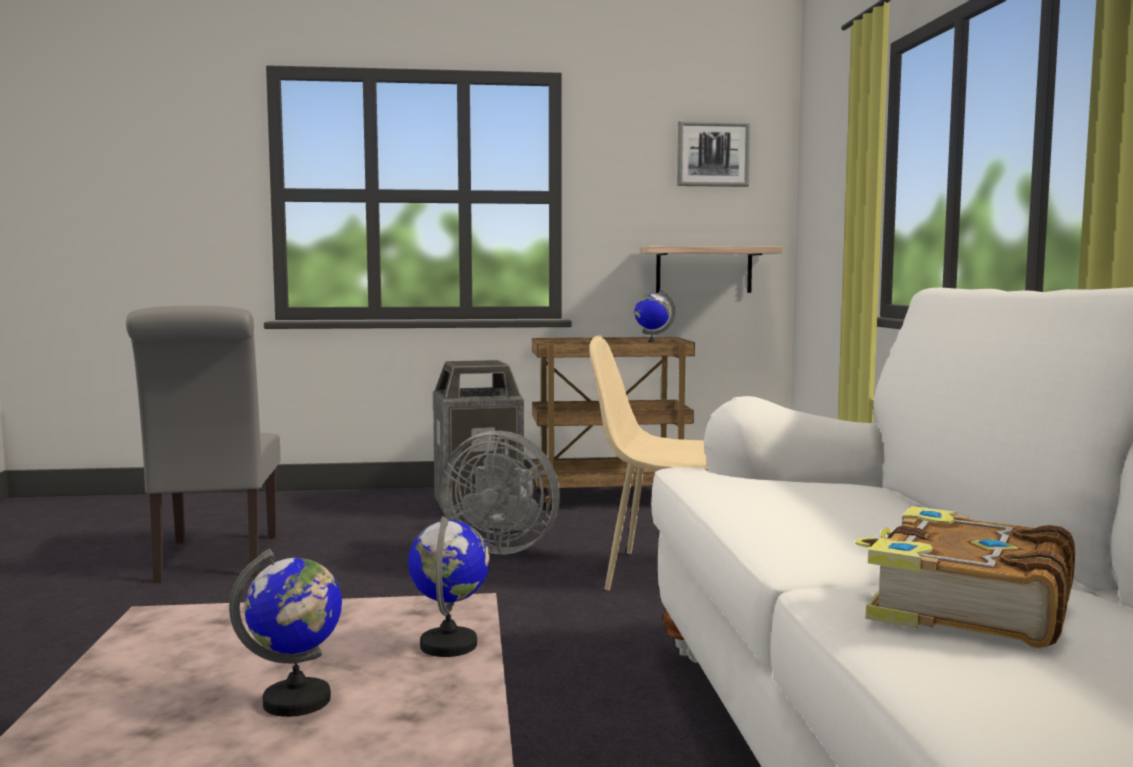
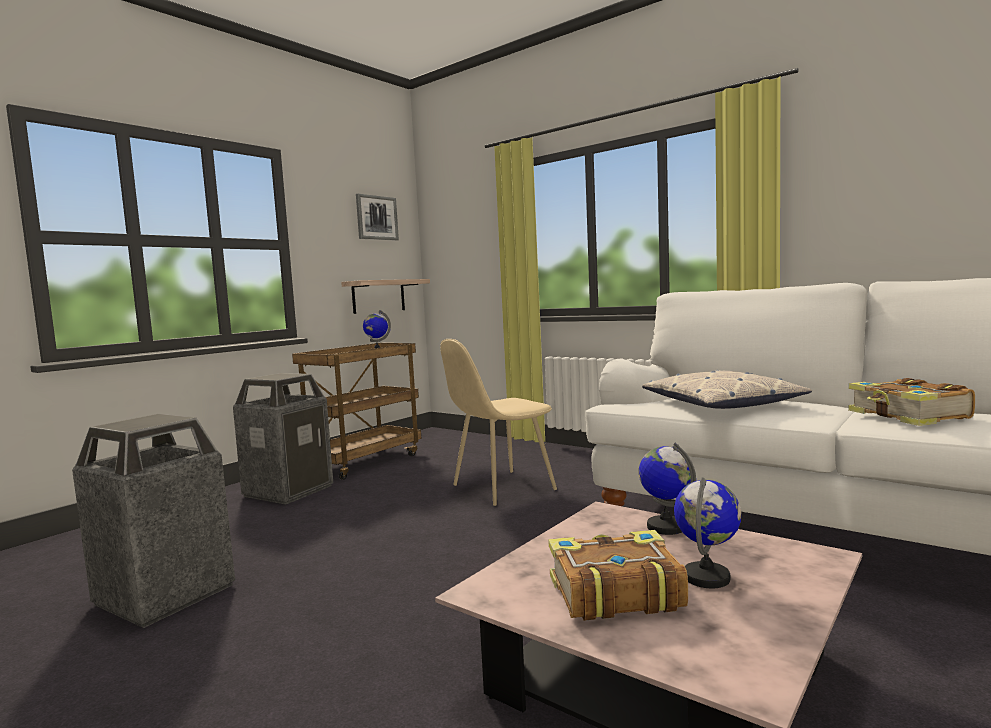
camera: 45 degrees left, 0 degrees up
grey chair [126,305,281,583] -> trash can [72,414,235,628]
grey fan [440,431,560,554] -> none
none -> book [548,530,688,621]
none -> pillow [642,370,812,409]

